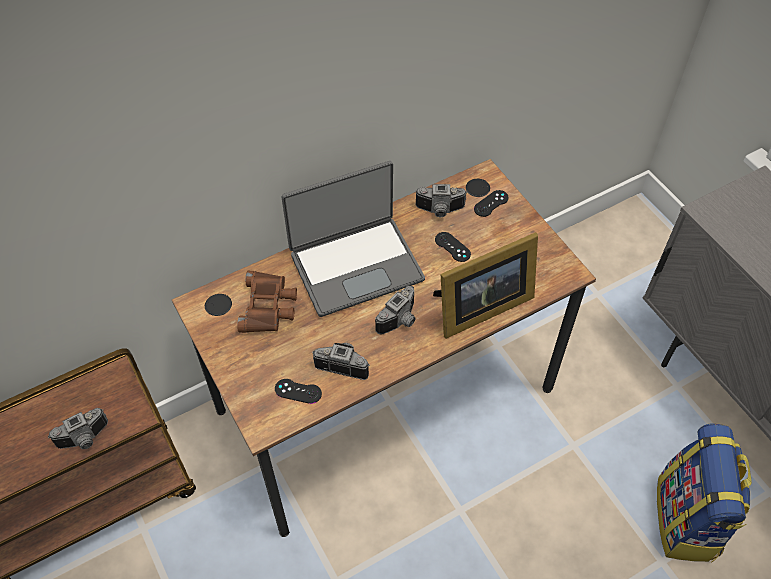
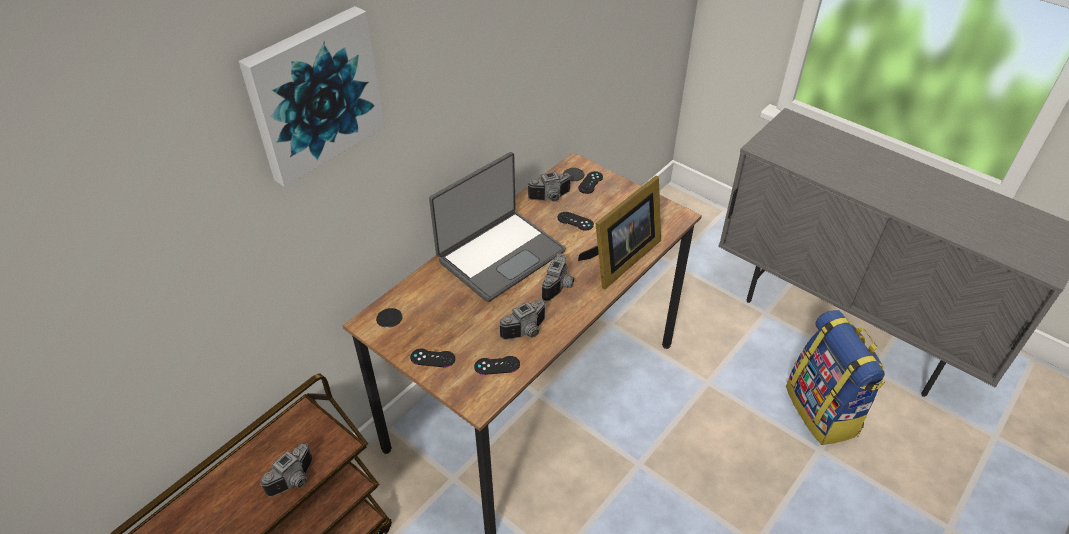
camera: 20 degrees left, 10 degrees down
brown binoculars [237,271,297,333] -> none
camera [312,343,370,380] -> camera turned 150 degrees clockwise [499,300,545,340]
none -> picture [239,6,385,187]
none -> black game controller [410,348,455,367]

